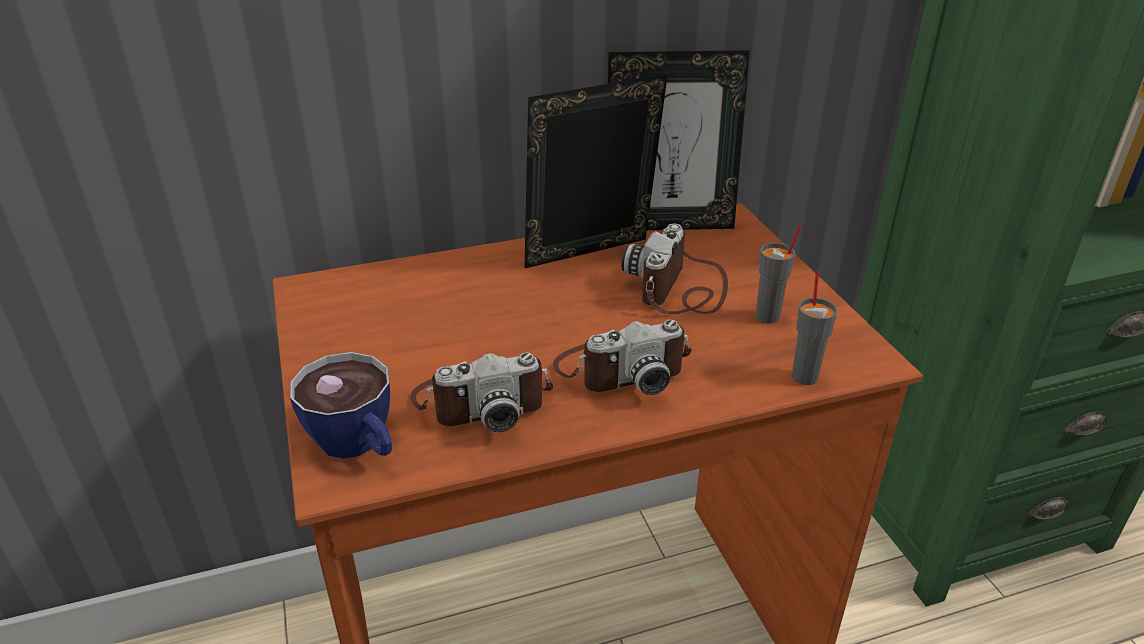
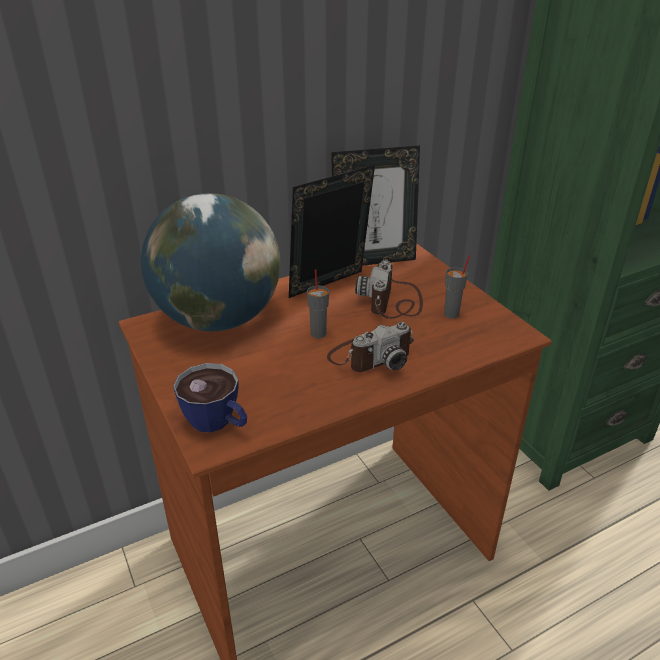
camera: 10 degrees left, 0 degrees up
camera [410,353,553,432] -> none
grey cup [792,271,838,385] -> grey cup moved to [307,269,329,339]
none -> globe [141,193,280,331]

